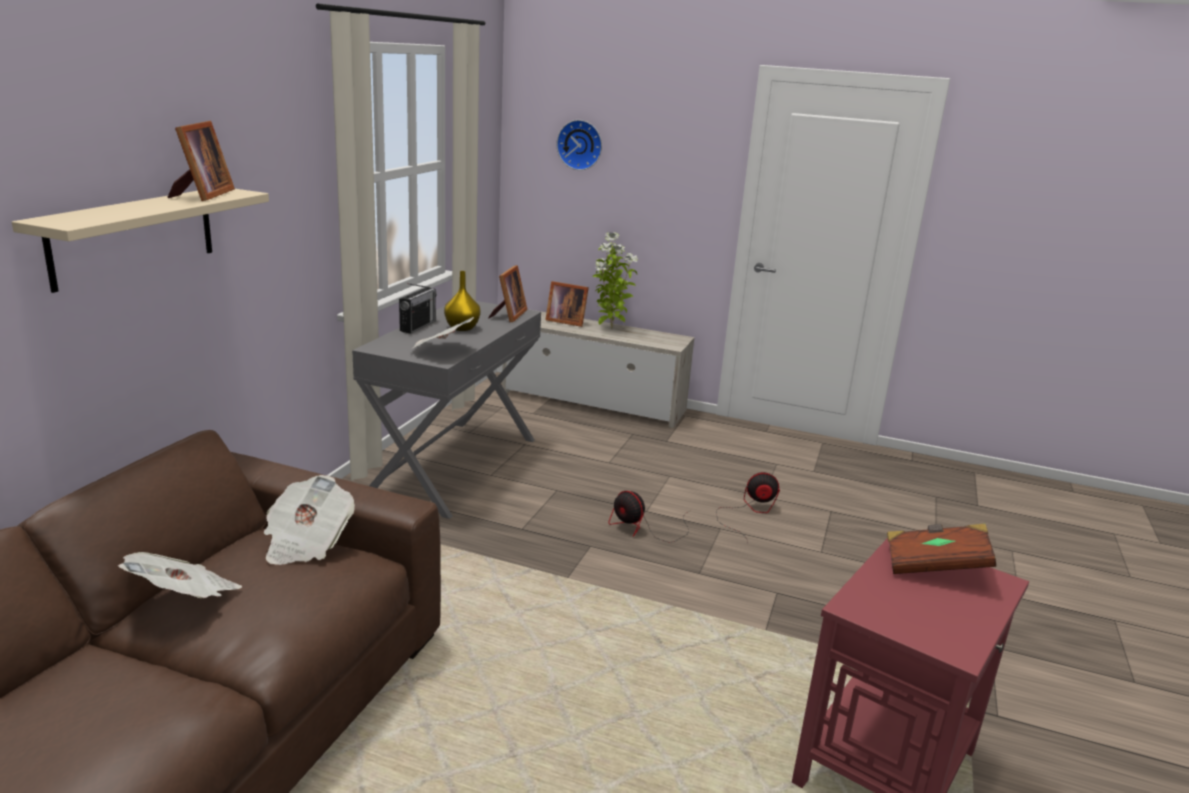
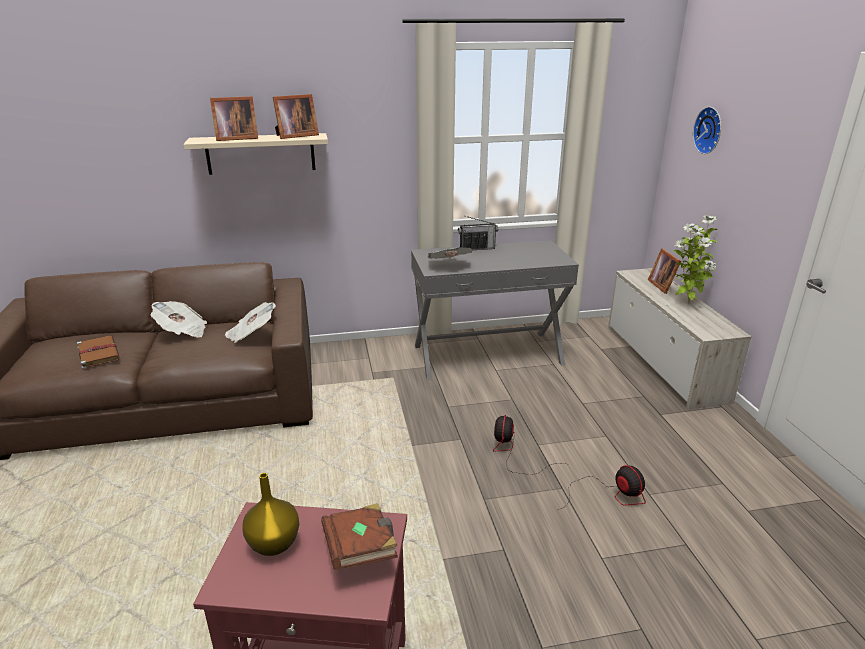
camera: 60 degrees right, 5 degrees up
yellow vase [444,271,481,331] -> yellow vase moved to [242,473,299,556]
picture frame [488,265,528,322] -> picture frame moved to [210,96,258,141]
none -> brown book [77,335,119,369]

